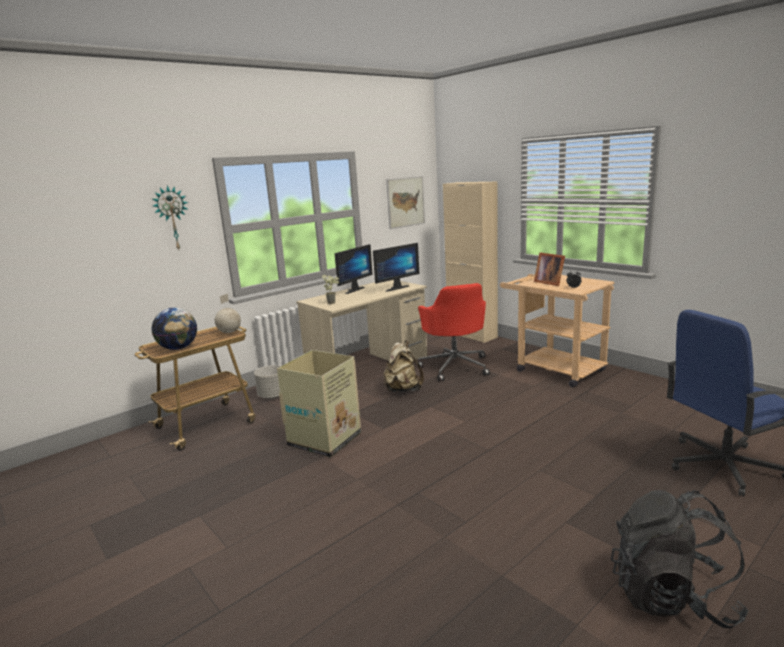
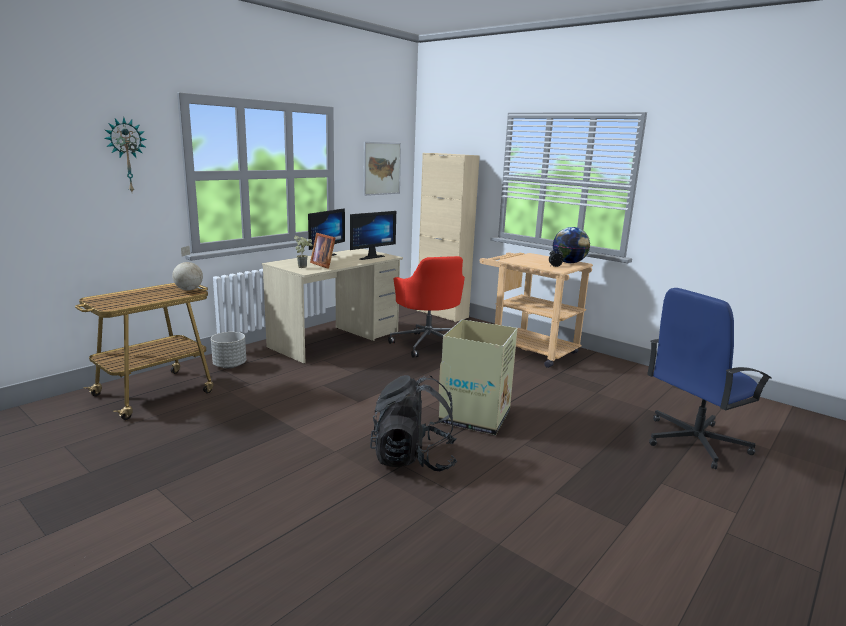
camera: 10 degrees left, 0 degrees up
globe [151,308,197,350] -> globe moved to [553,227,590,263]
cardboard box [277,350,361,458] -> cardboard box moved to [439,319,518,435]
beige backpack [383,340,424,392] -> none
picture frame [534,253,565,286] -> picture frame moved to [310,233,335,269]
black backpack [611,490,749,628] -> black backpack moved to [370,375,457,471]

